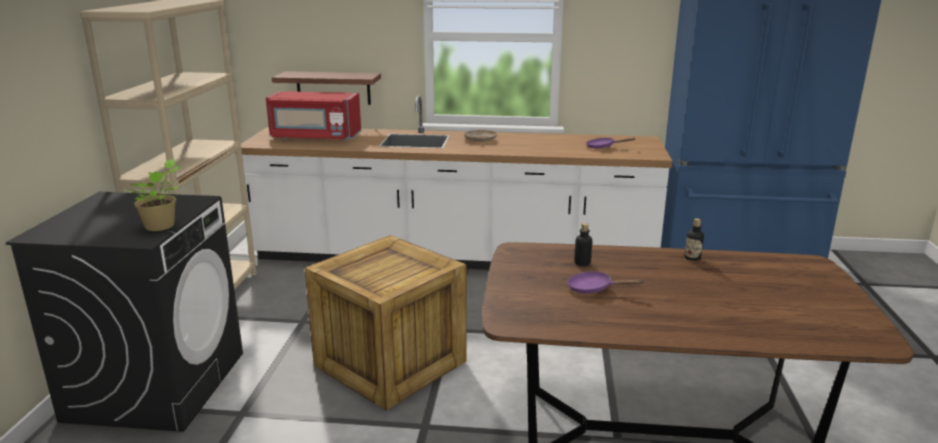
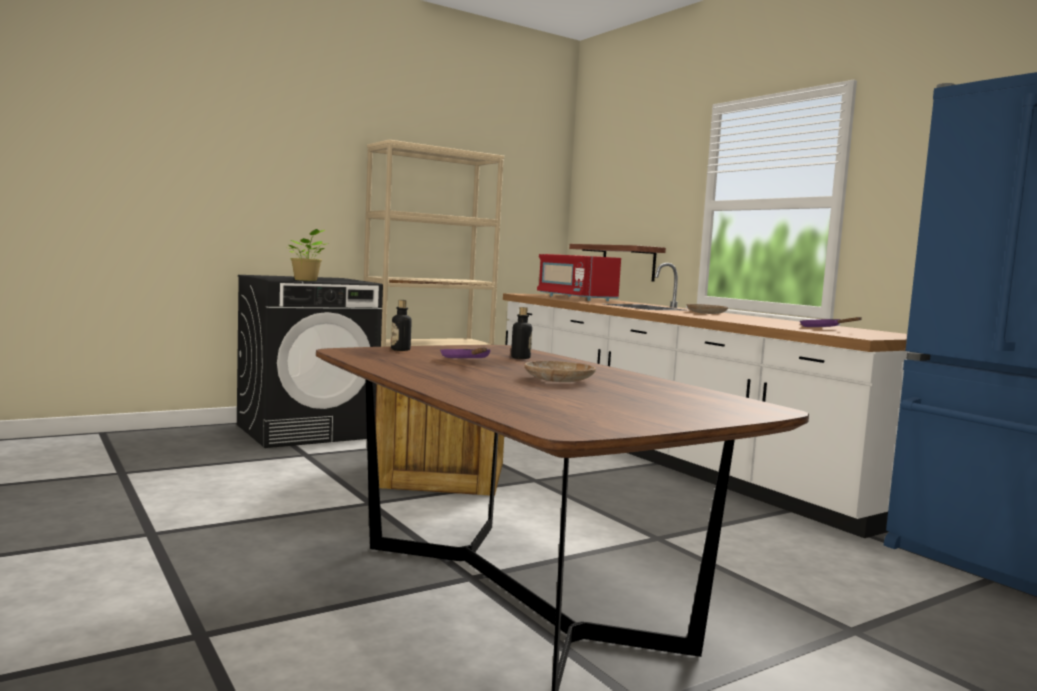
camera: 50 degrees right, 15 degrees down
bottle [685,218,704,261] -> bottle moved to [391,300,412,351]
none -> beige plate [525,361,596,382]

